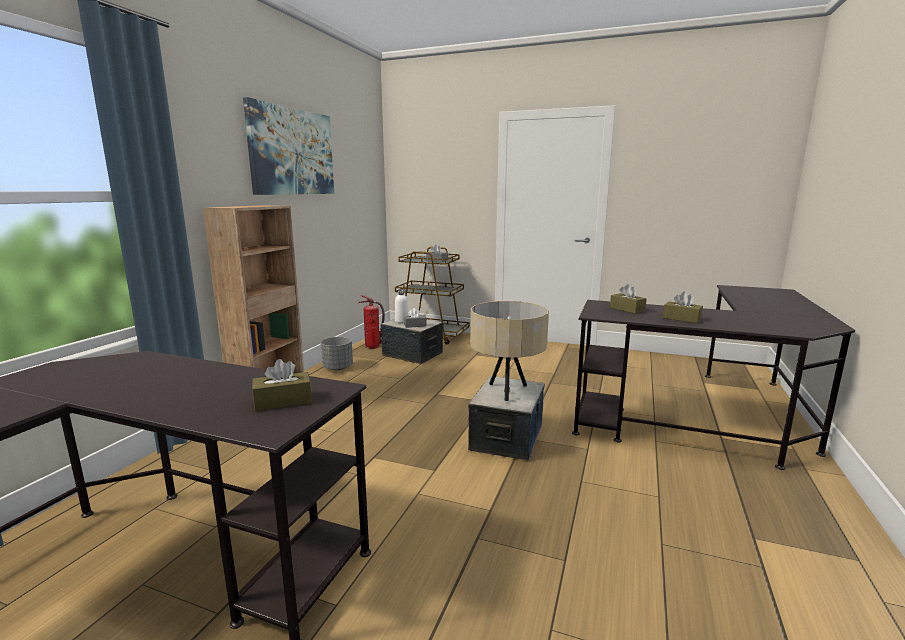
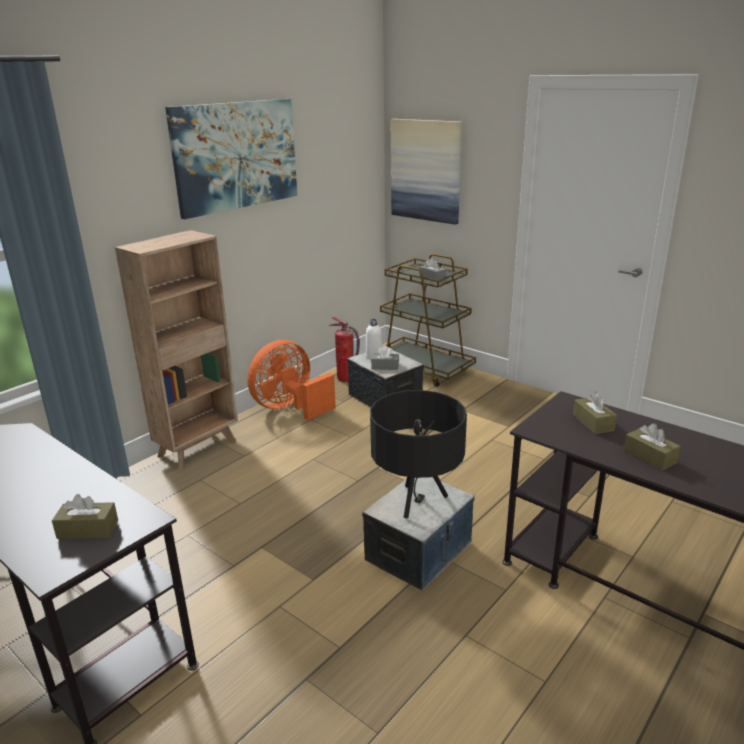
camera: 20 degrees right, 10 degrees up
grey planter [321,337,353,371] -> orange fan [247,340,336,420]
beige table lamp [470,301,549,401] -> black table lamp [370,390,467,518]
none -> picture [391,119,462,225]

